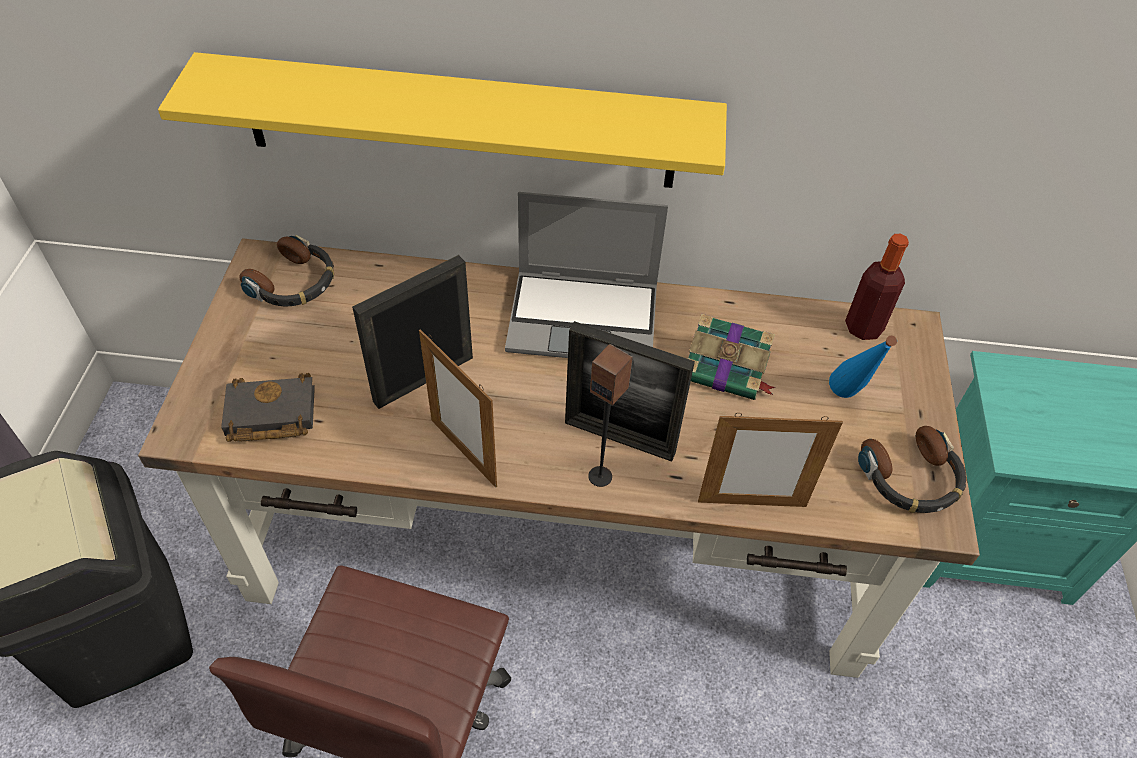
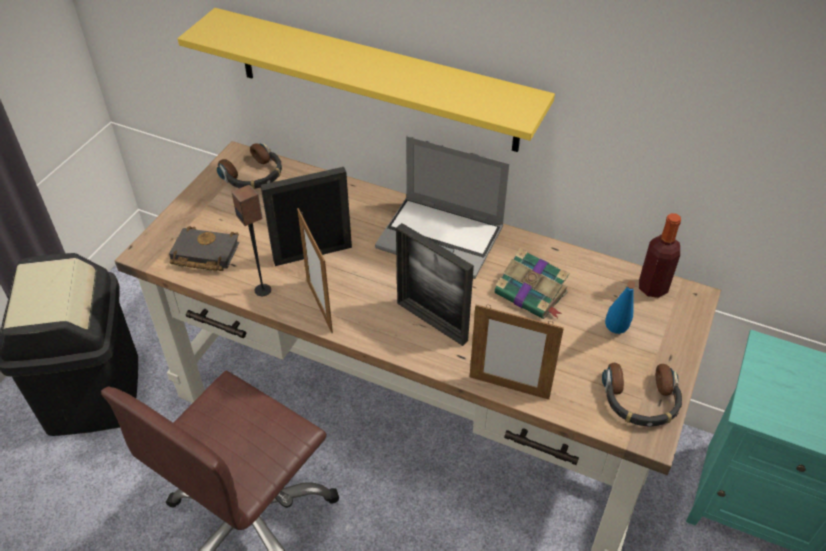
camera: 20 degrees right, 5 degrees down
speaker [588,344,633,487] -> speaker moved to [232,184,271,296]

